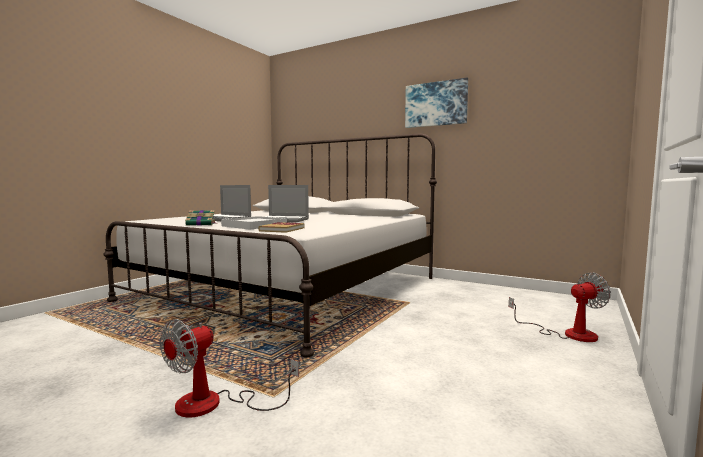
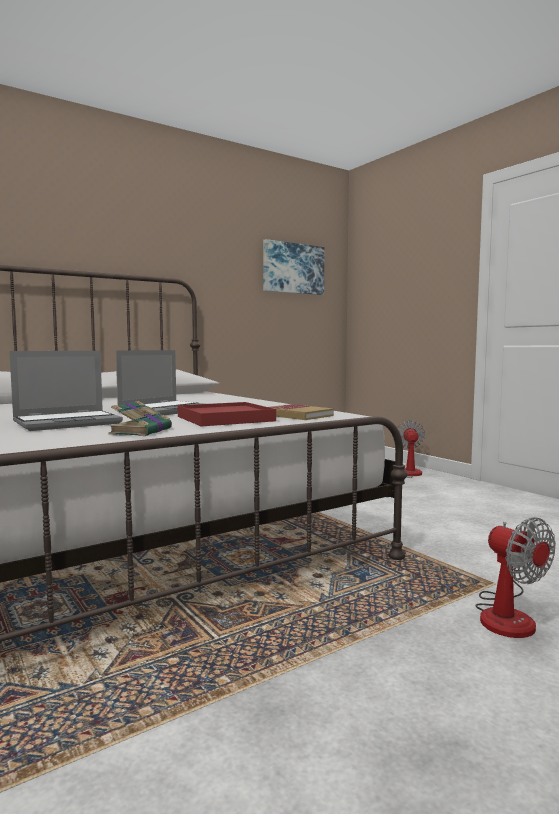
camera: 65 degrees left, 0 degrees up
white tray [221,216,287,229] -> red tray [177,402,276,426]
picture [405,78,468,128] -> picture moved to [263,239,324,295]

